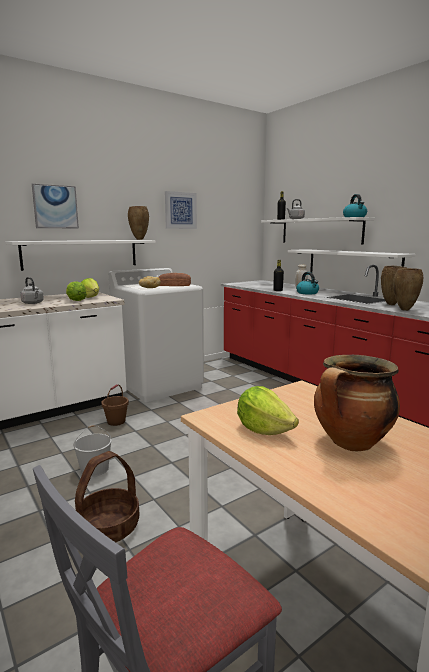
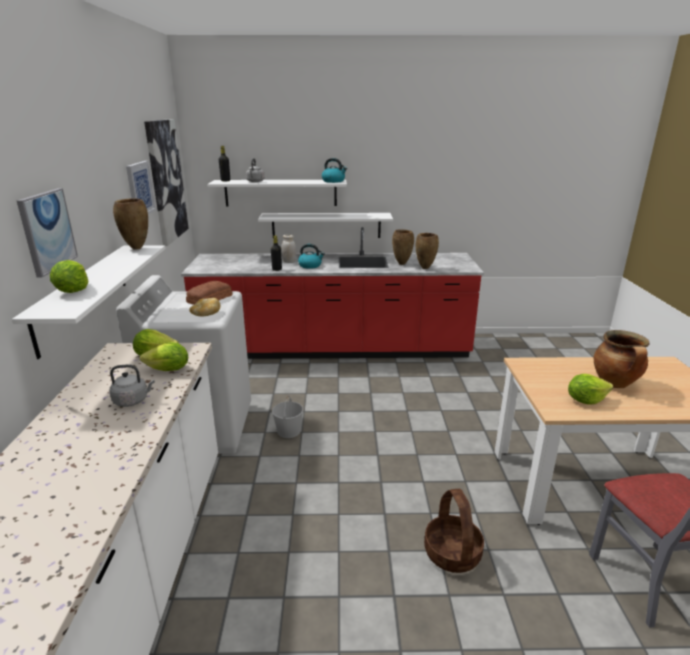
camera: 55 degrees left, 10 degrees up
white bucket [73,425,112,477] -> white bucket moved to [272,395,303,438]
brown bucket [101,384,129,426] -> none
none -> lettuce [50,260,89,293]
none -> picture [144,119,189,246]

